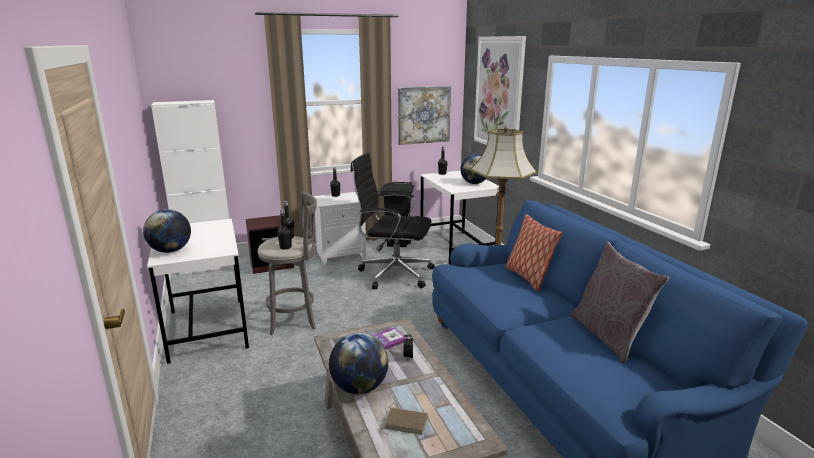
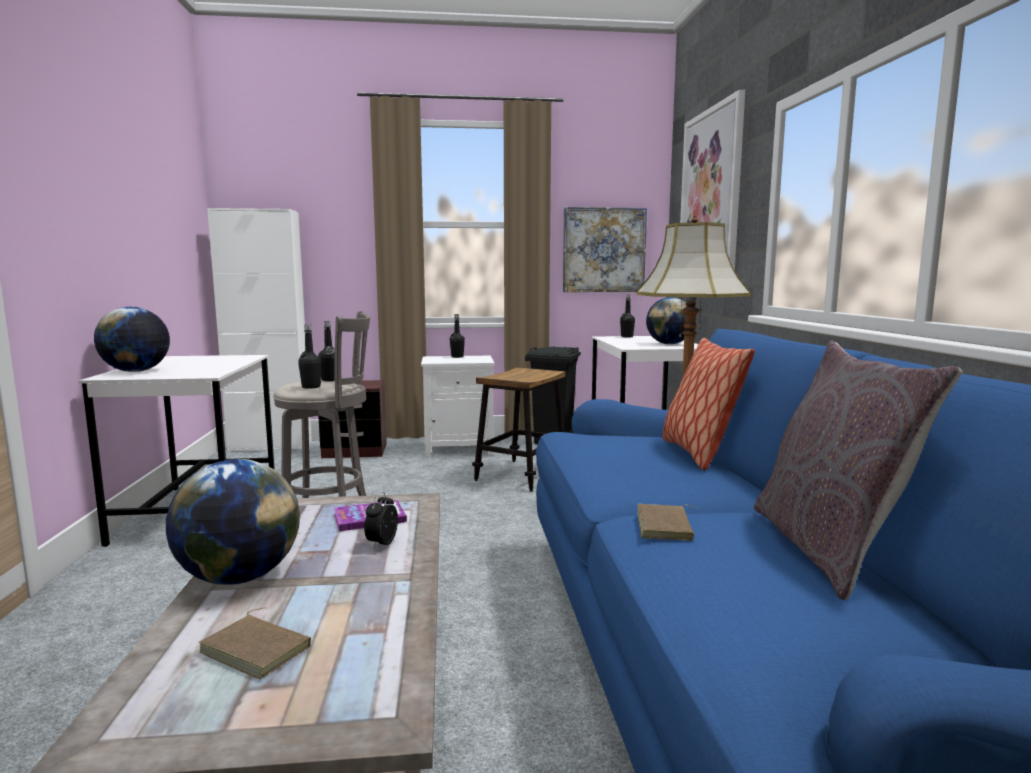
camera: 15 degrees right, 10 degrees down
black office chair [350,152,435,289] -> stool [472,367,566,492]
none -> brown book [637,504,698,541]

